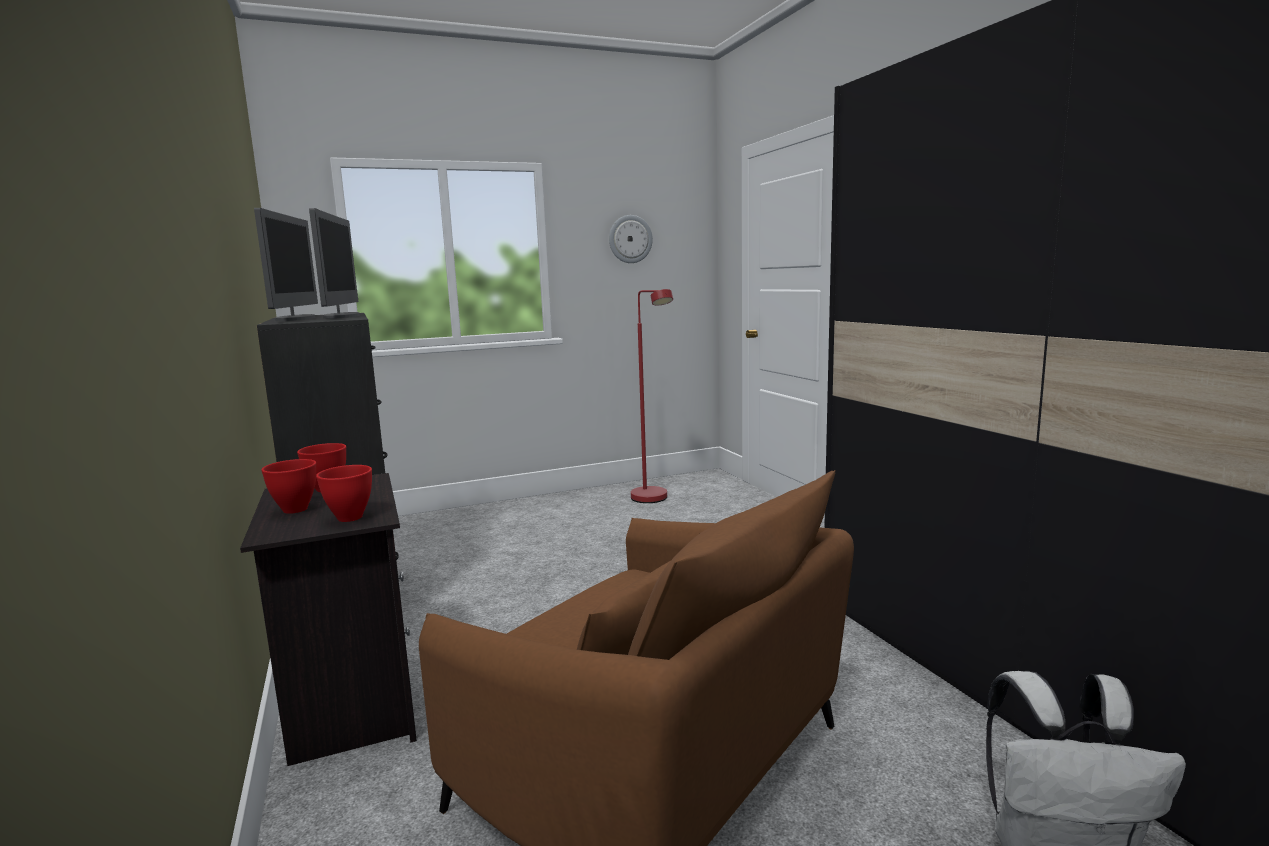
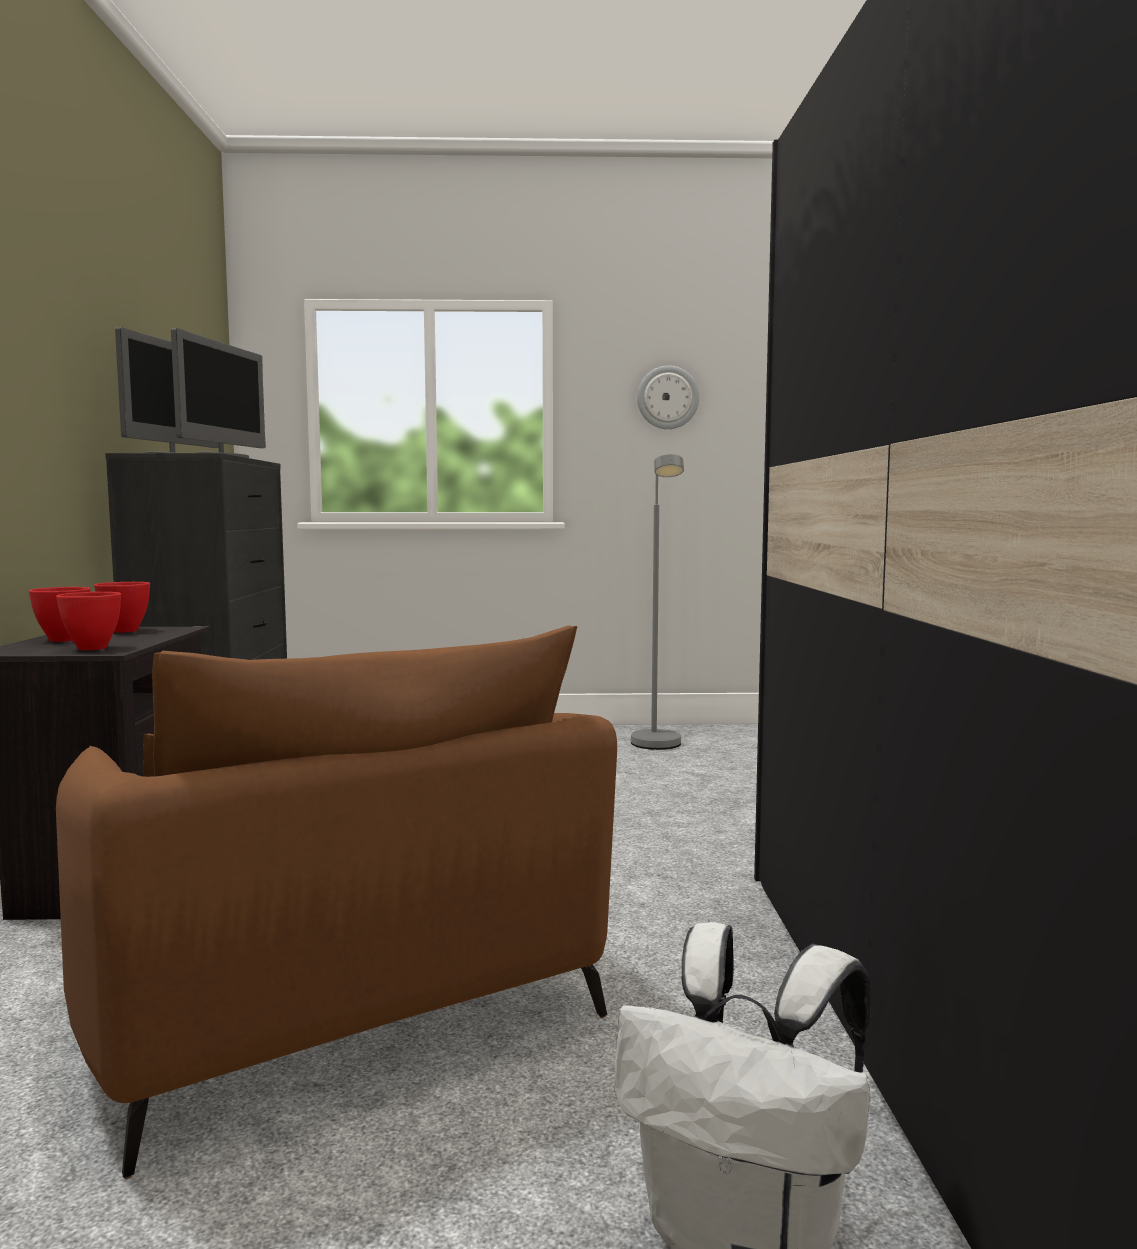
camera: 20 degrees right, 5 degrees down
red floor lamp [631,289,673,503] -> grey floor lamp [631,454,684,750]

